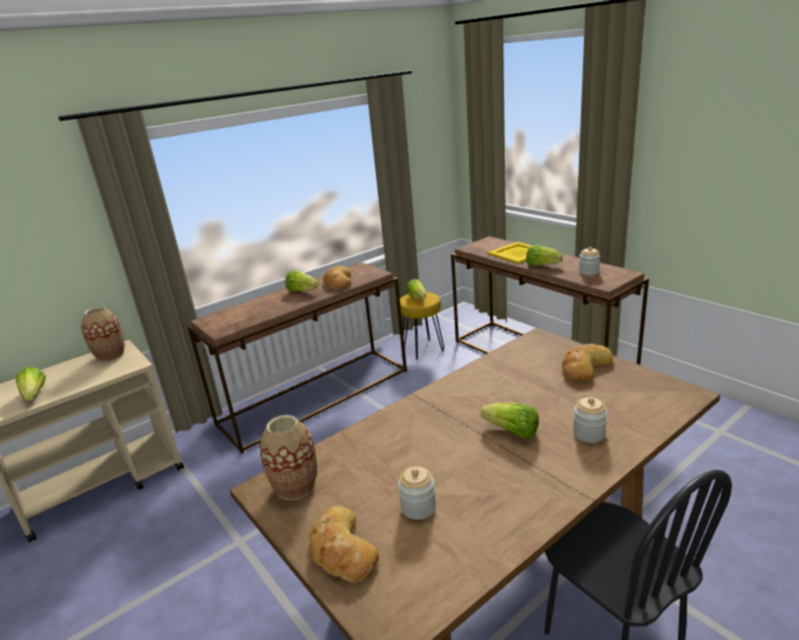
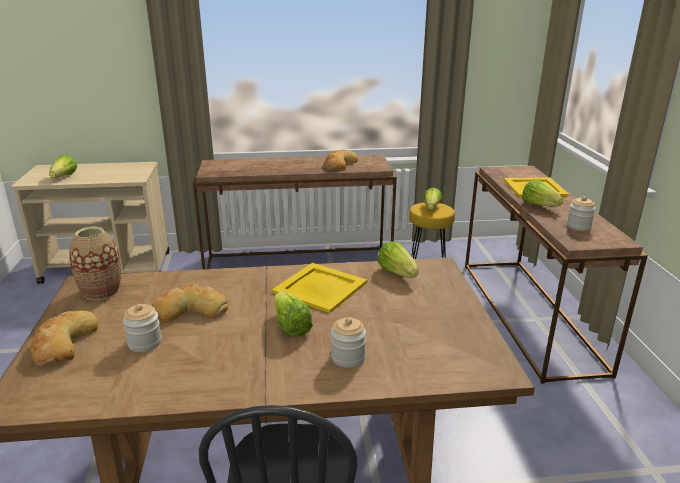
camera: 30 degrees right, 0 degrees up
vase [81,306,125,362] -> none
lettuce [285,270,319,291] -> lettuce moved to [378,242,419,278]
bread [562,344,613,381] -> bread moved to [151,285,228,323]
none -> yellow tray [272,263,367,313]

